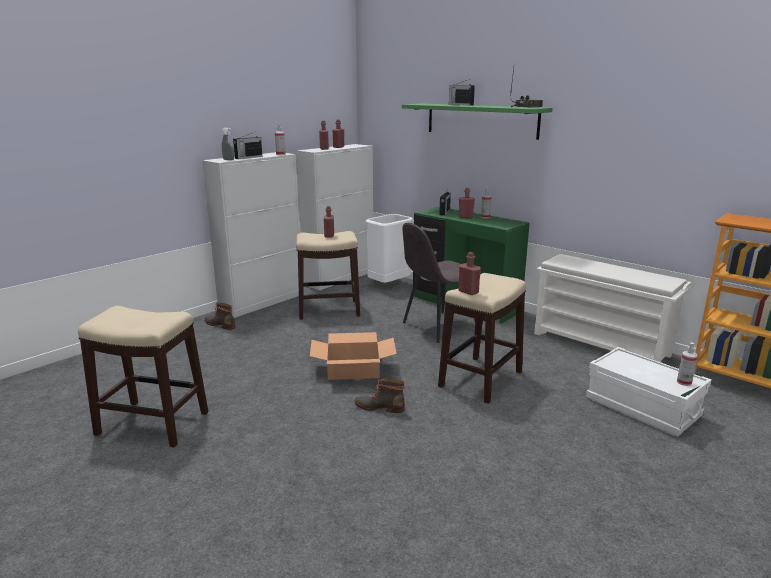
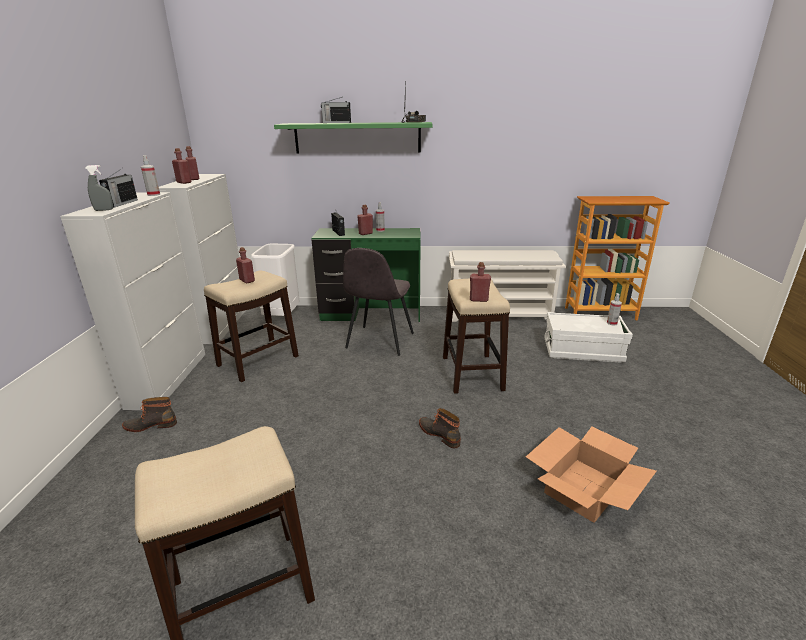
camera: 40 degrees left, 5 degrees up
cardboard box [310,332,397,380] -> cardboard box moved to [526,427,657,523]
boot [355,378,405,413] -> boot turned 75 degrees clockwise [419,408,461,448]

